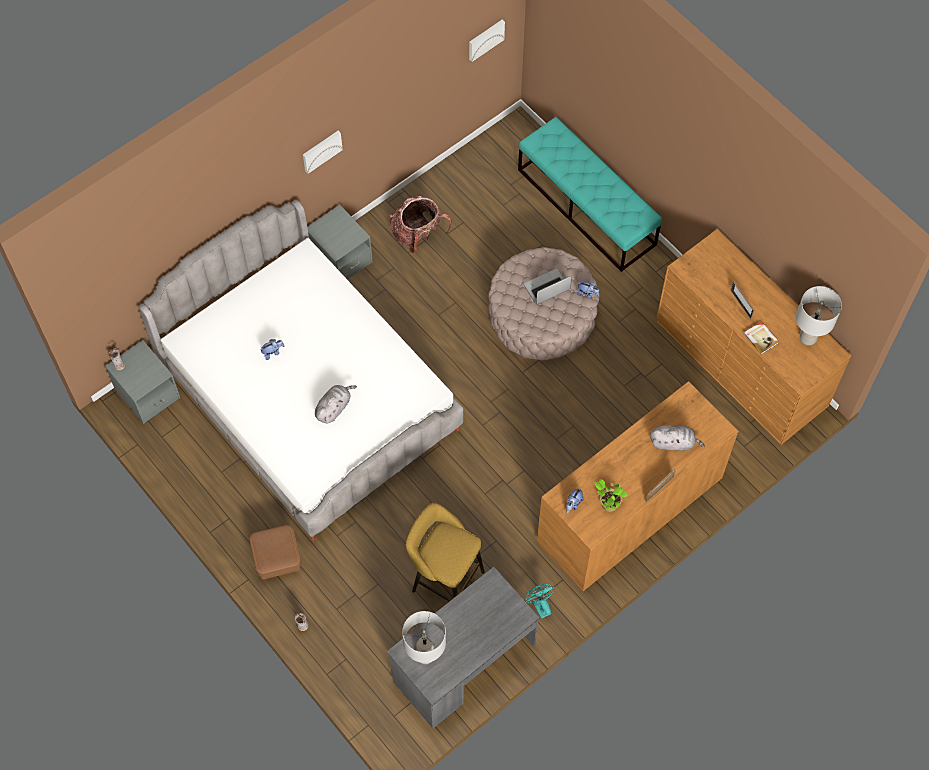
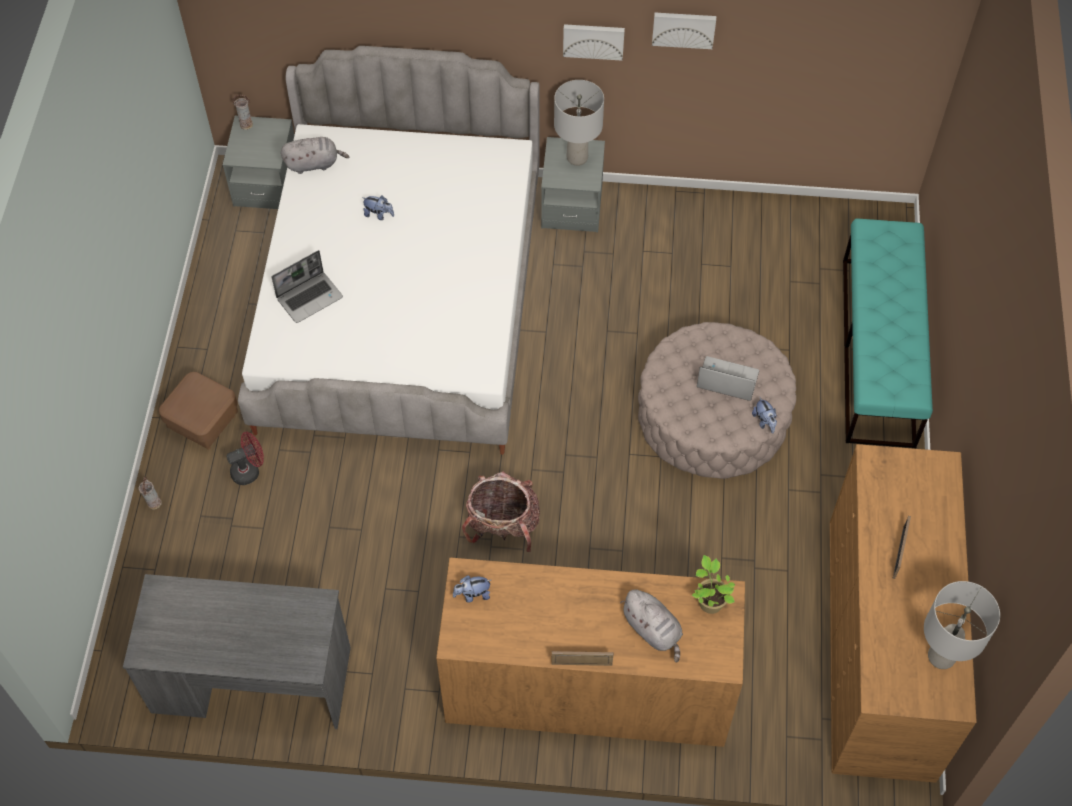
camera: 45 degrees right, 5 degrees down
grey plush toy [315,385,357,423] -> grey plush toy moved to [281,137,350,174]
backpack [389,196,452,253] -> backpack moved to [462,472,540,552]
grey table lamp [402,611,446,664] -> grey table lamp moved to [554,80,604,166]
yellow stool [405,503,485,602] -> none
picture [469,19,505,62] -> picture moved to [652,13,716,49]
turquoise fan [525,584,554,619] -> none
potted plant [595,479,628,512] -> potted plant moved to [692,555,735,614]
book [743,322,779,354] -> none
none -> red fan [226,432,264,485]
none -> laptop [271,250,343,323]

